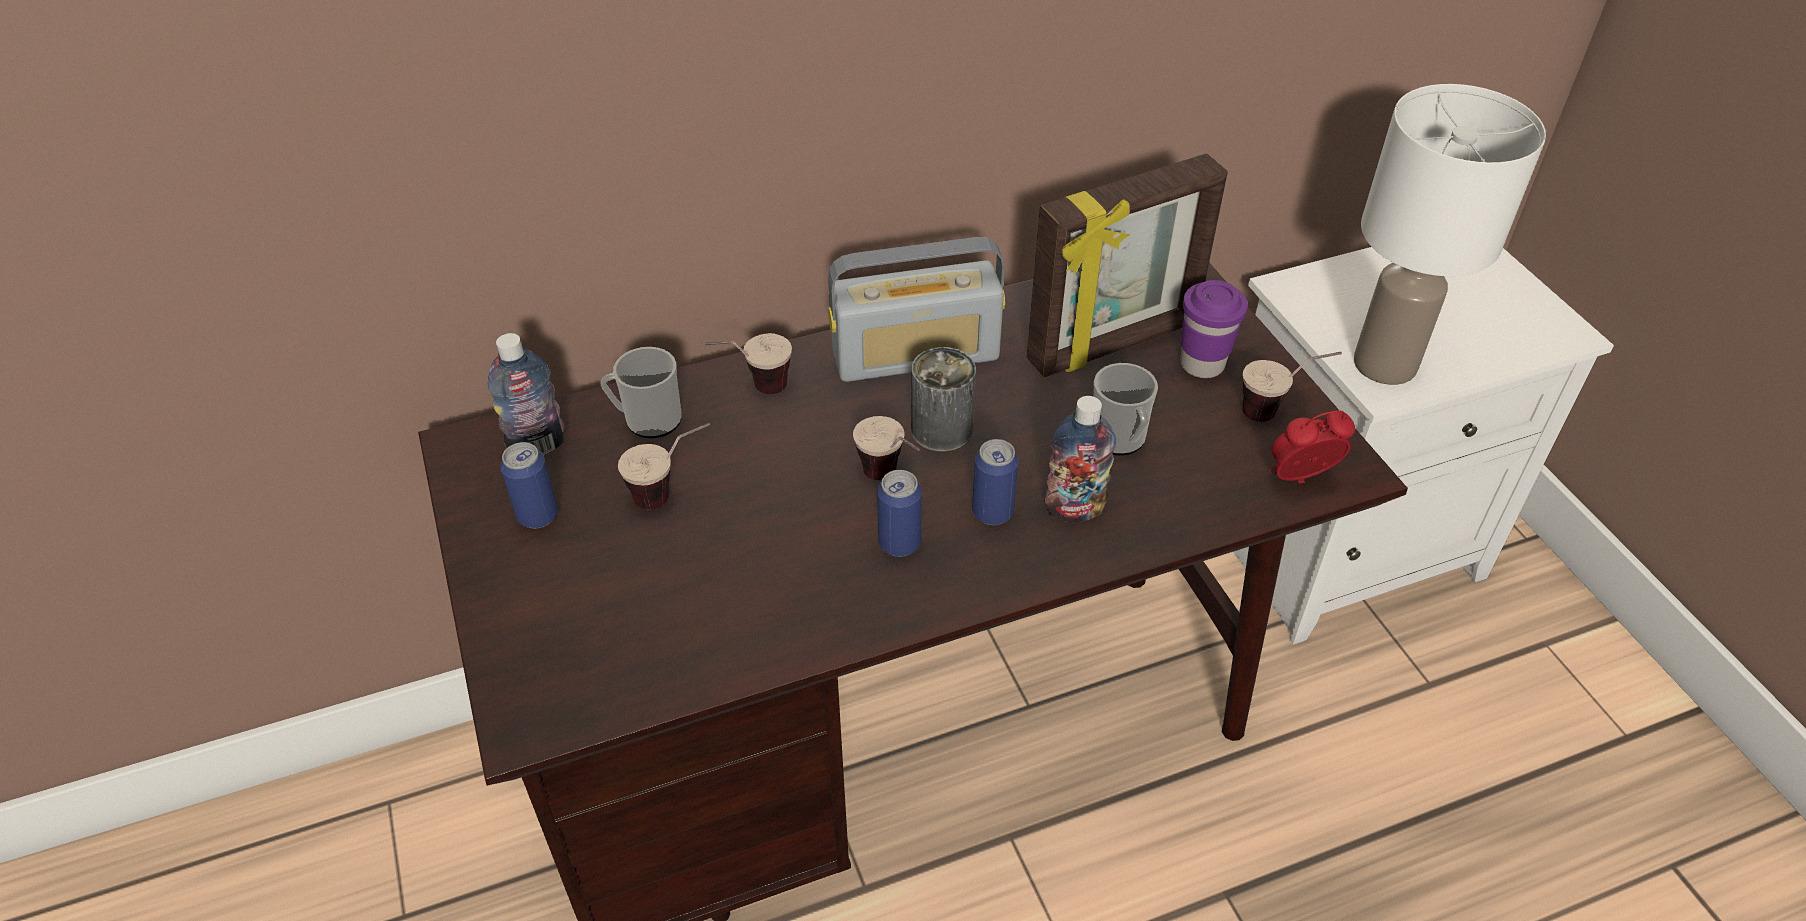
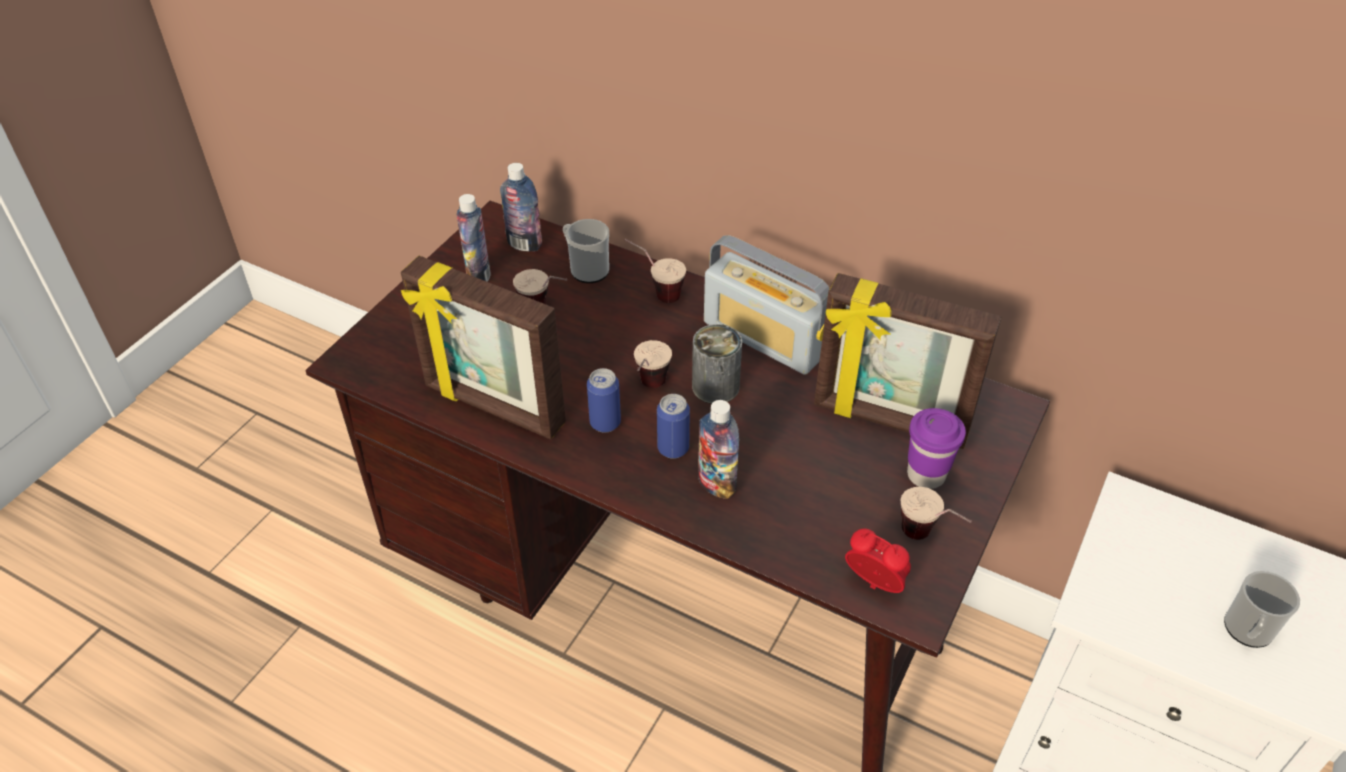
camera: 50 degrees right, 0 degrees up
can [500,442,558,528] -> bottle [457,194,491,282]
mug [1094,363,1158,456] -> mug moved to [1224,571,1300,648]
white table lamp [1354,84,1546,385] -> none
none -> picture frame [401,256,566,439]

